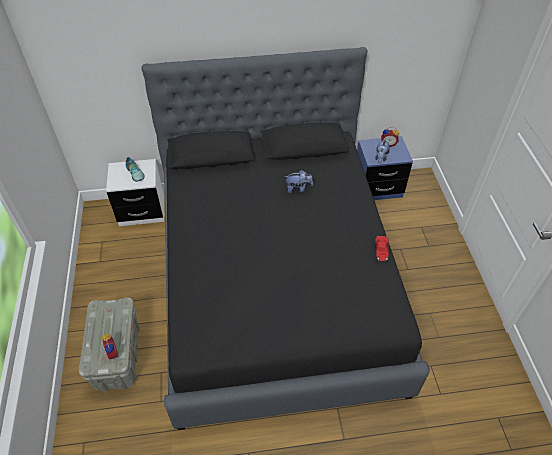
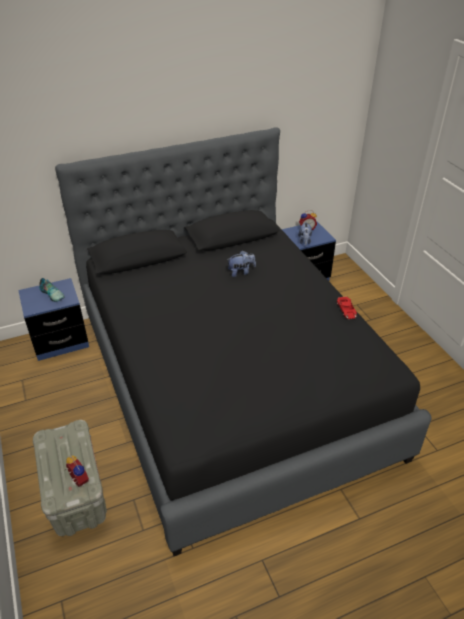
camera: 15 degrees left, 10 degrees down
white nightstand [106,159,164,226] -> blue nightstand [18,278,89,361]

